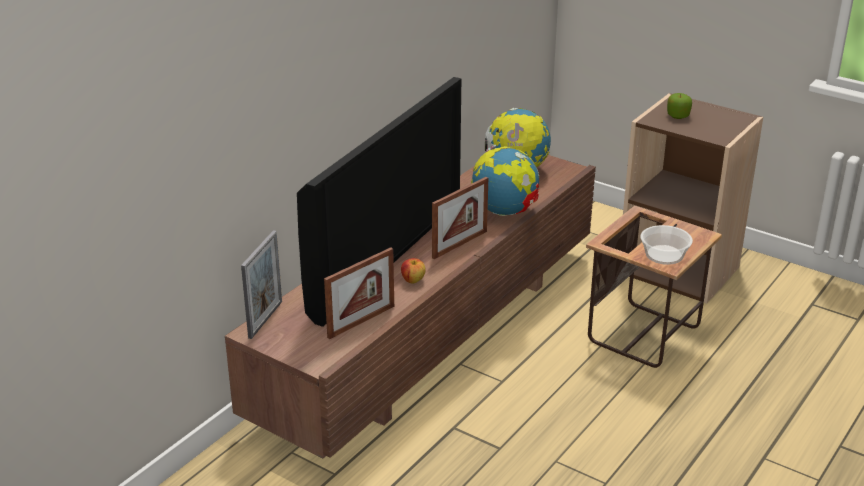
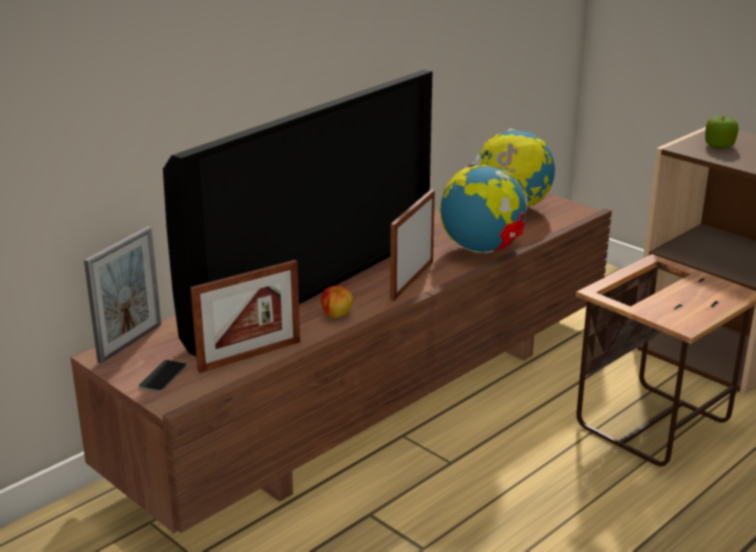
camera: 10 degrees right, 5 degrees down
picture frame [432,177,488,259] -> picture frame turned 150 degrees clockwise [390,189,435,301]
bowl [640,225,693,265] -> none
none -> phone [139,360,186,392]

